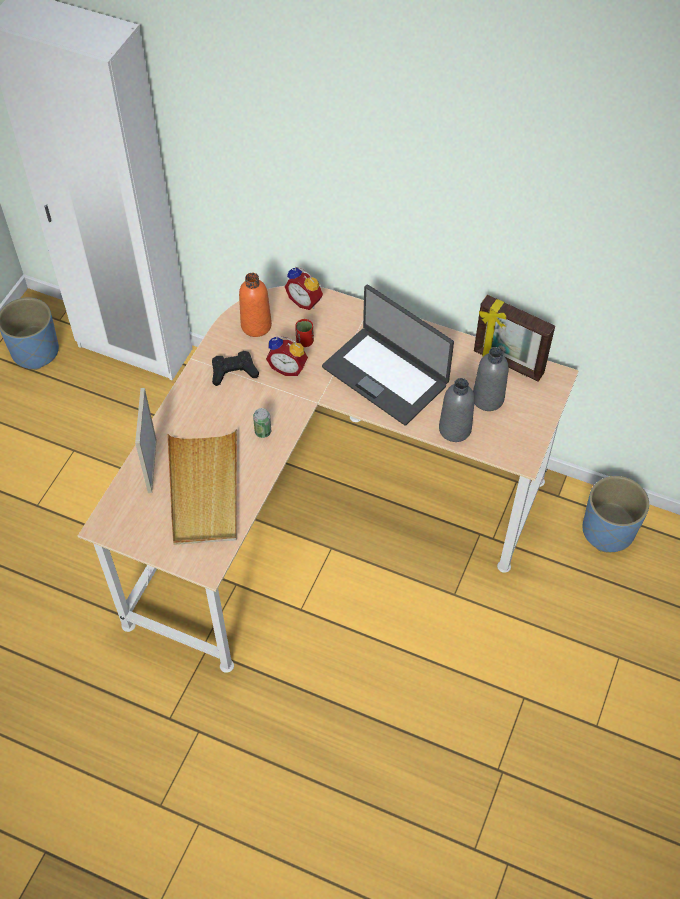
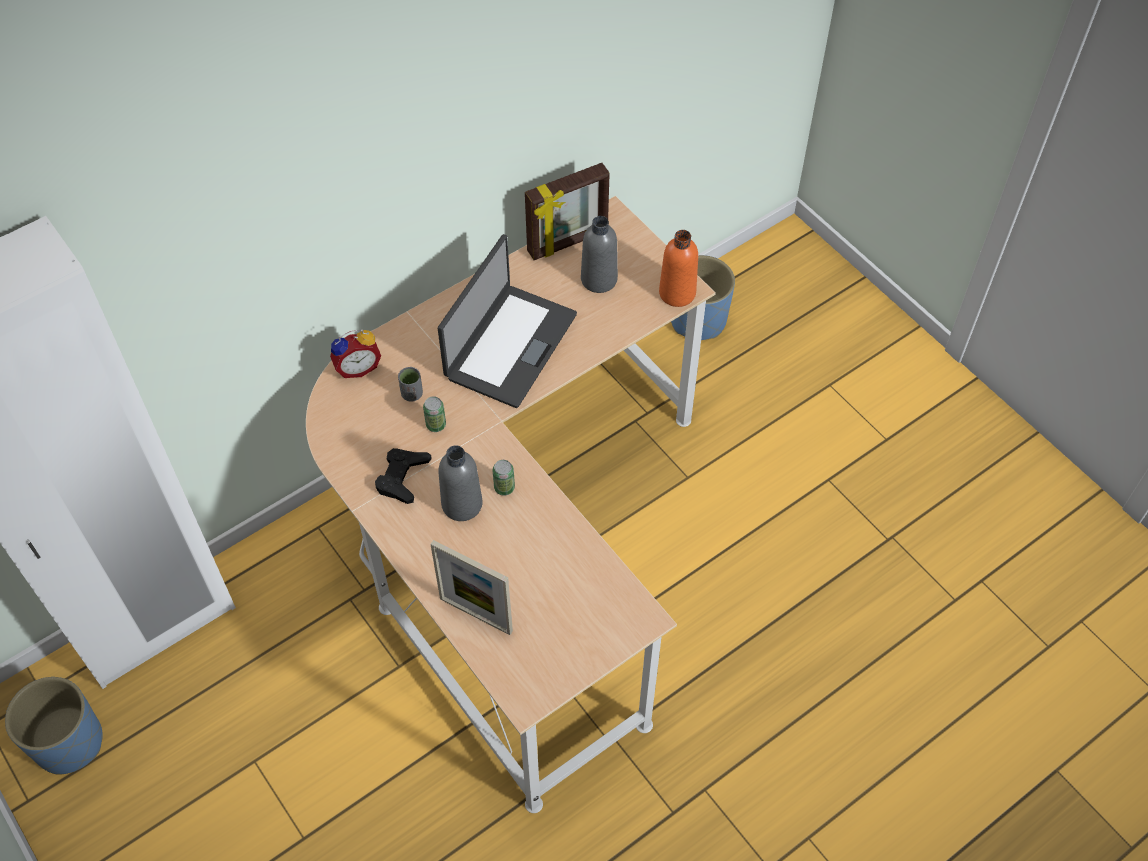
camera: 60 degrees left, 0 degrees up
beige tray [167,429,237,545] -> none
orange bottle [239,273,272,337] -> orange bottle moved to [659,230,698,307]
alarm clock [266,336,308,376] -> can [423,396,446,432]
red cup [295,319,314,347] -> grey cup [398,367,423,402]
laptop [322,285,454,426] -> laptop turned 45 degrees counterclockwise [438,234,577,408]
grey bottle [439,378,475,442] -> grey bottle moved to [438,445,483,521]

